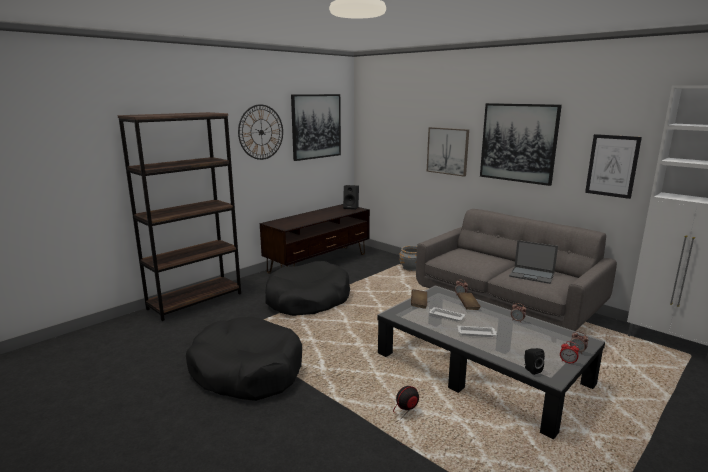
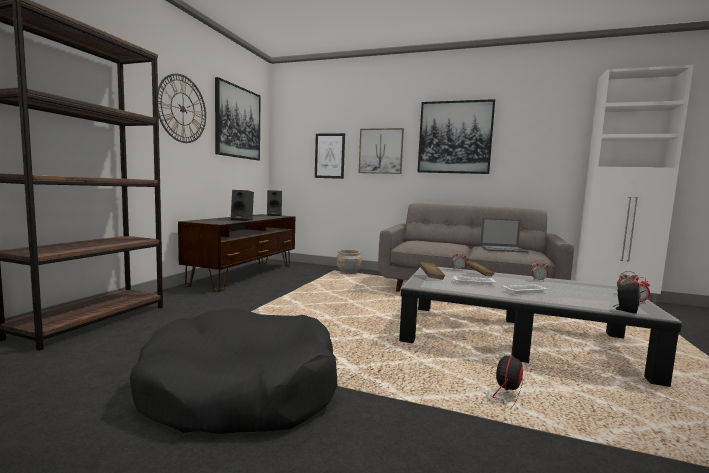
camera: 25 degrees left, 10 degrees down
black dog bed [265,261,350,316] -> none
picture [585,134,642,199] -> picture moved to [315,133,345,179]
none -> black speaker [231,190,254,221]

